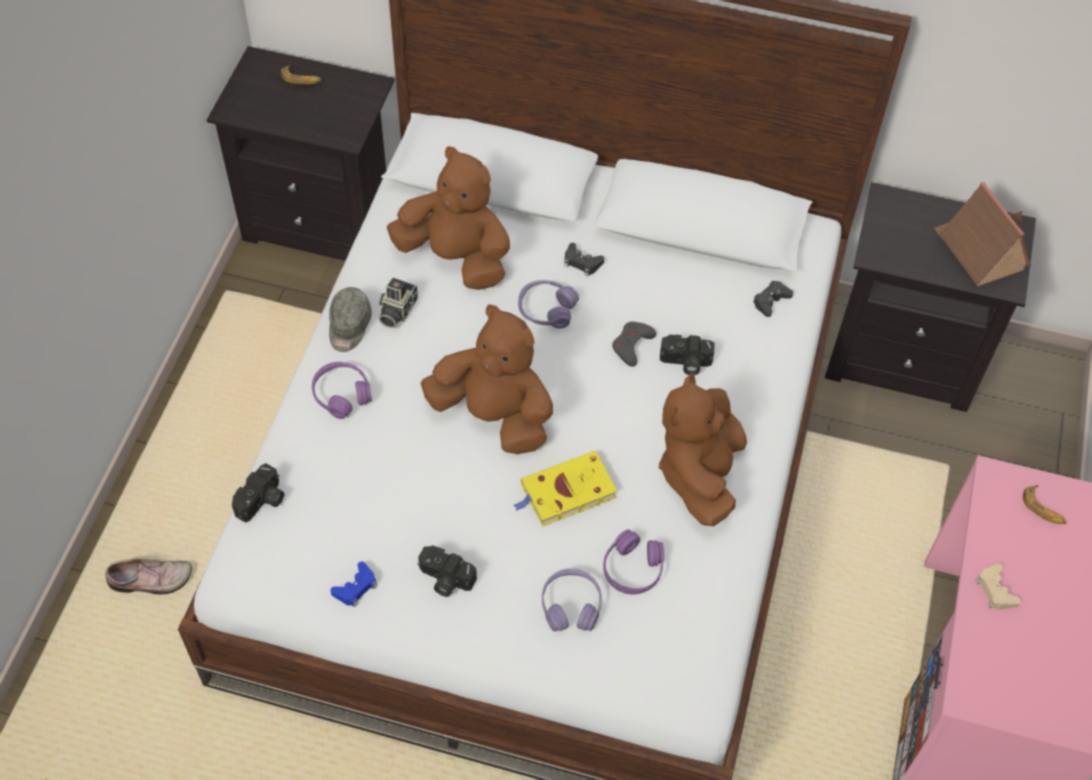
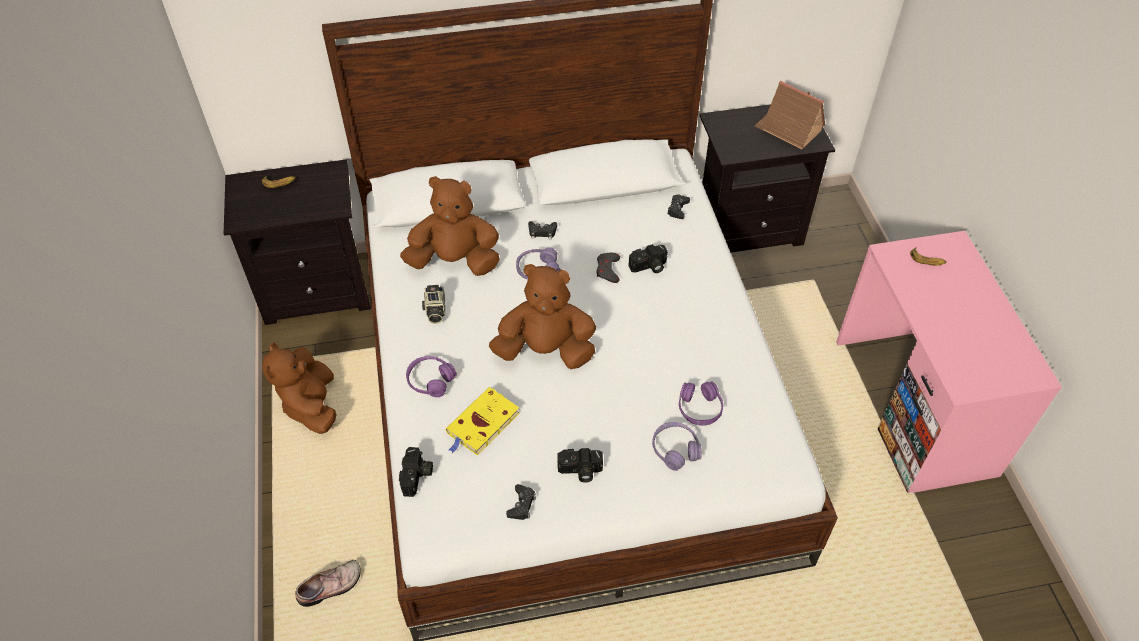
camera: 25 degrees left, 5 degrees down
grey cap [329,287,372,352] -> none
blue game controller [330,561,377,607] -> black game controller [506,484,536,520]
yellow book [513,451,617,527] -> yellow book moved to [446,387,520,456]
brown plush toy [659,373,747,526] -> brown plush toy moved to [262,342,337,434]
beige game controller [975,563,1021,610] -> none

